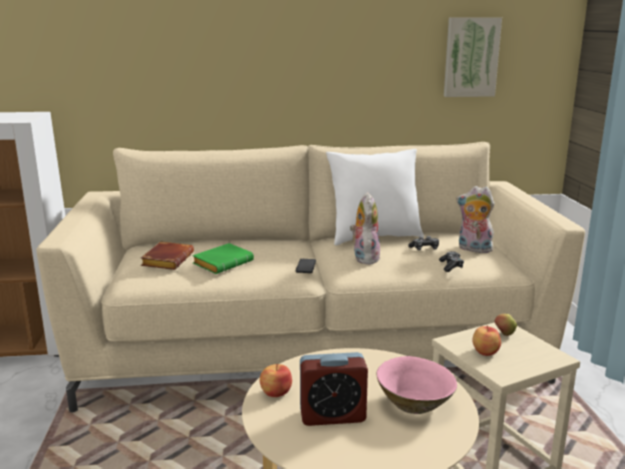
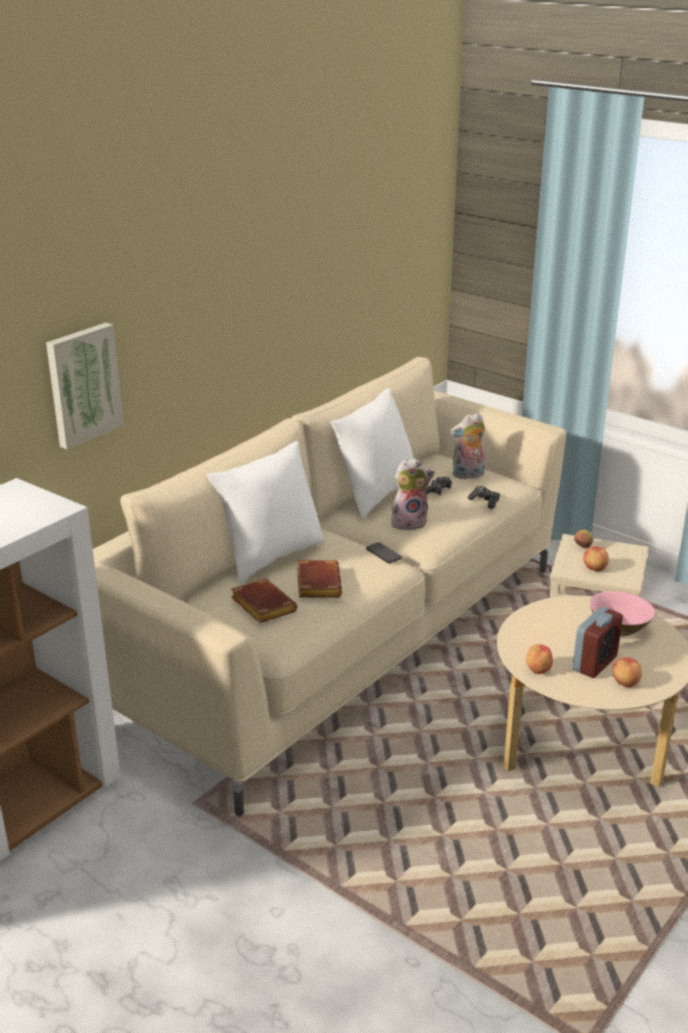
camera: 45 degrees left, 10 degrees up
green book [193,243,254,274] -> brown book [297,560,342,598]
plush toy [350,192,380,264] -> plush toy turned 120 degrees clockwise [391,458,435,531]
picture [444,17,502,97] -> picture moved to [46,323,124,449]
none -> white pillow [207,441,325,584]
none -> apple [612,657,642,687]

